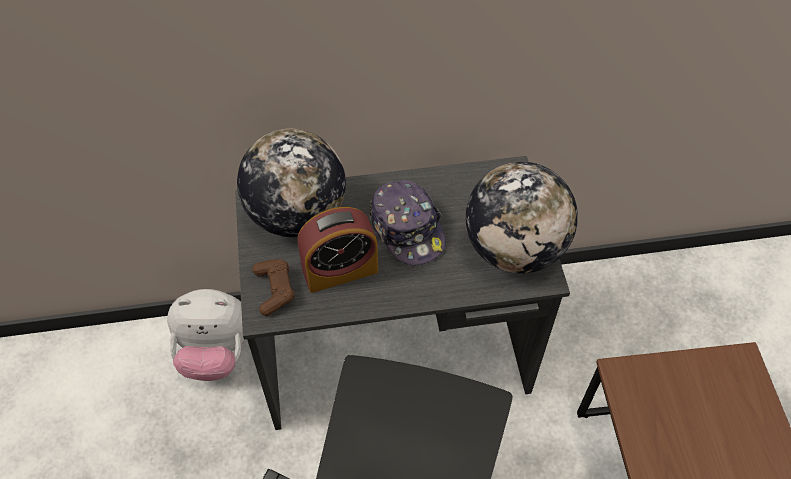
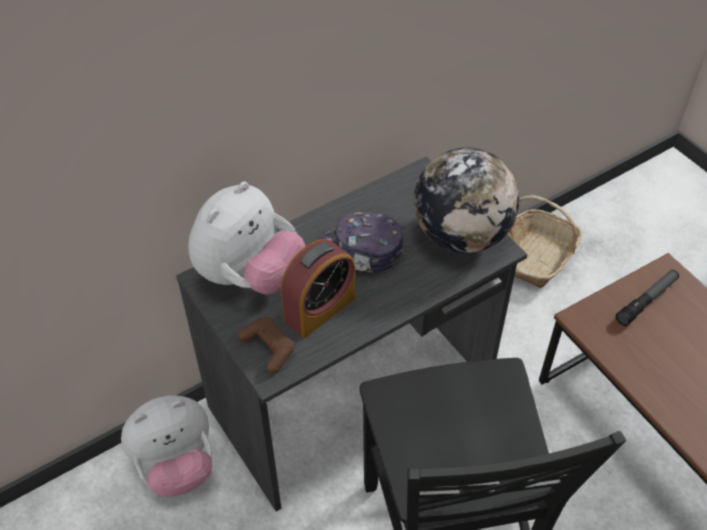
camera: 25 degrees left, 5 degrees down
globe [237,129,346,237] -> plush toy [188,182,305,294]
cap [369,180,446,265] -> cap turned 150 degrees clockwise [317,212,404,273]
none -> basket [507,195,582,288]
none -> flashlight [616,270,679,326]

